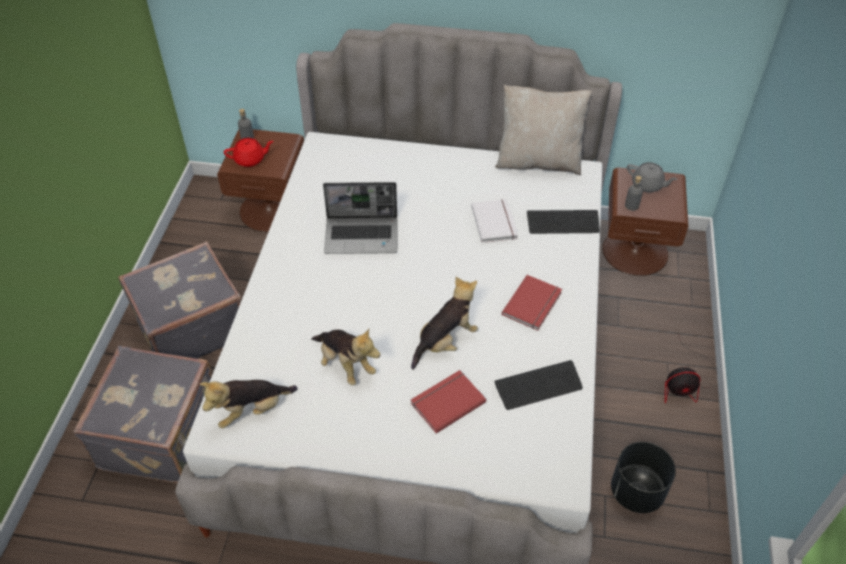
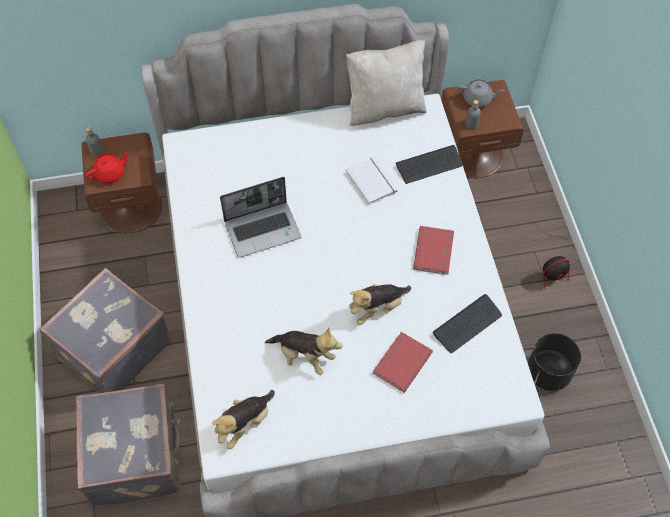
camera: 20 degrees left, 10 degrees up
plush toy [411,277,478,370] -> plush toy turned 150 degrees counterclockwise [349,284,411,325]

